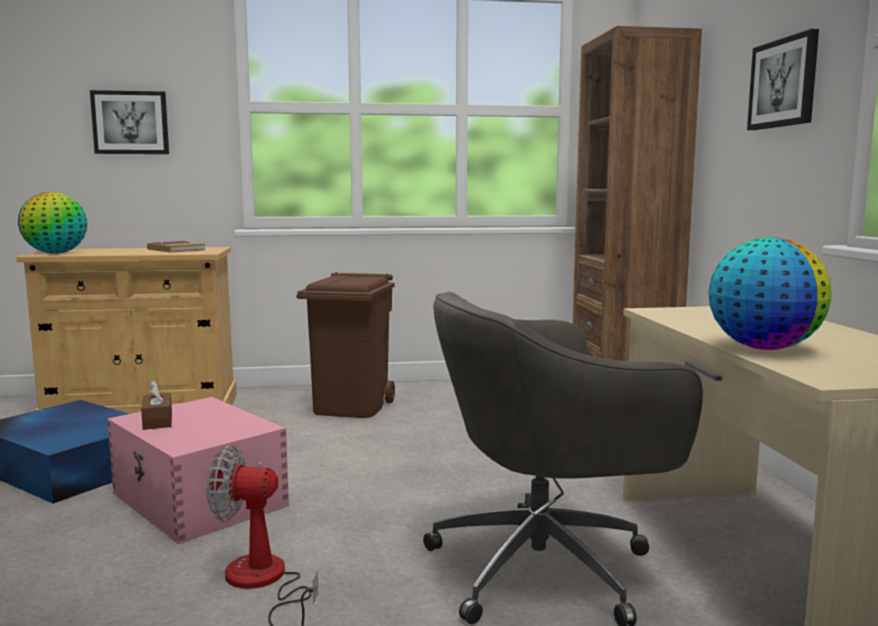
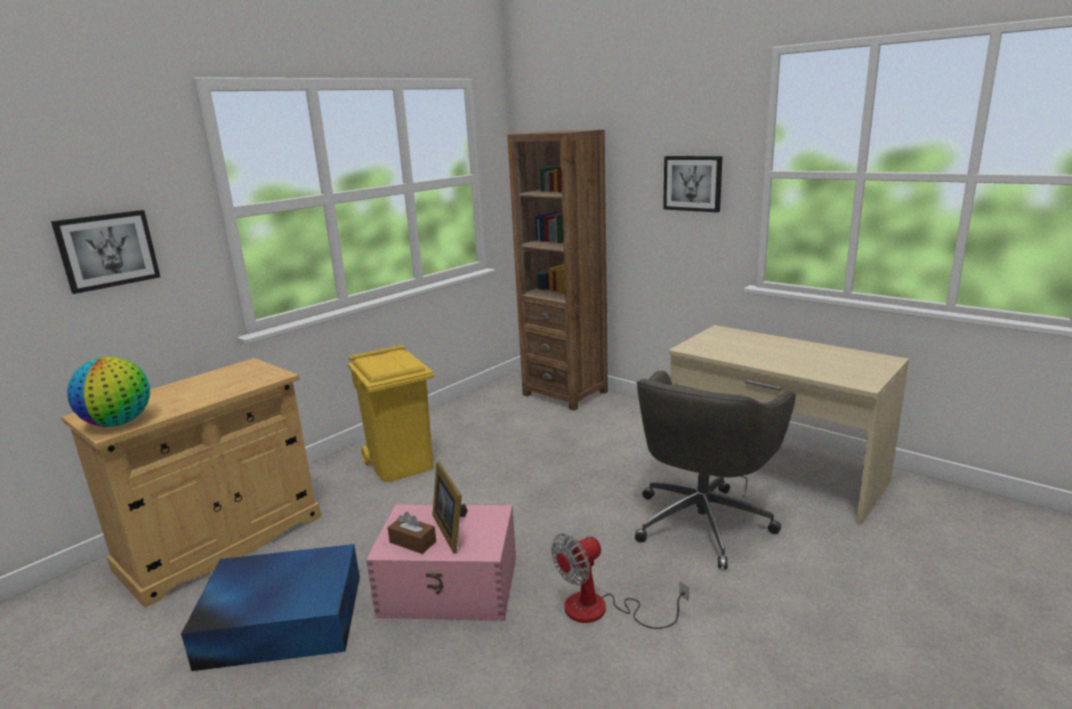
camera: 40 degrees left, 10 degrees up
book [147,241,205,252] -> none
brown trash can [296,272,395,418] -> yellow trash can [348,345,434,482]
globe [708,237,832,350] -> none
none -> picture frame [432,462,468,553]

